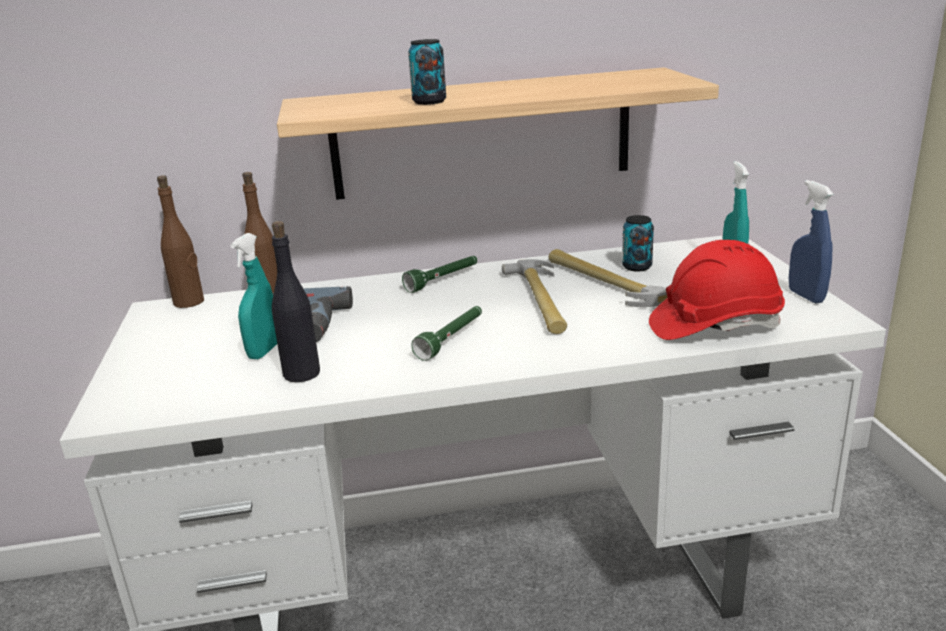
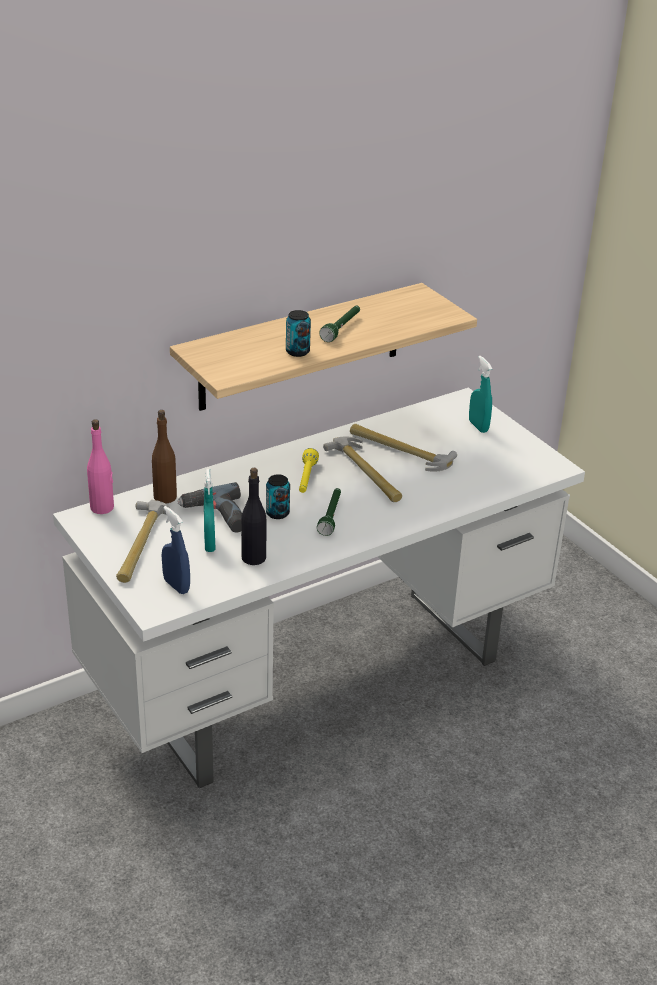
camera: 25 degrees left, 10 degrees up
brown bottle [157,175,204,308] -> pink bottle [87,419,114,514]
green flashlight [402,256,477,293] -> green flashlight moved to [319,306,360,342]
can [622,215,654,271] -> can moved to [266,474,290,519]
red hard hat [649,240,785,340] -> none
blue spray bottle [789,180,833,304] -> blue spray bottle moved to [162,506,190,594]
none -> hammer [116,500,171,583]
none -> yellow flashlight [299,448,319,493]

